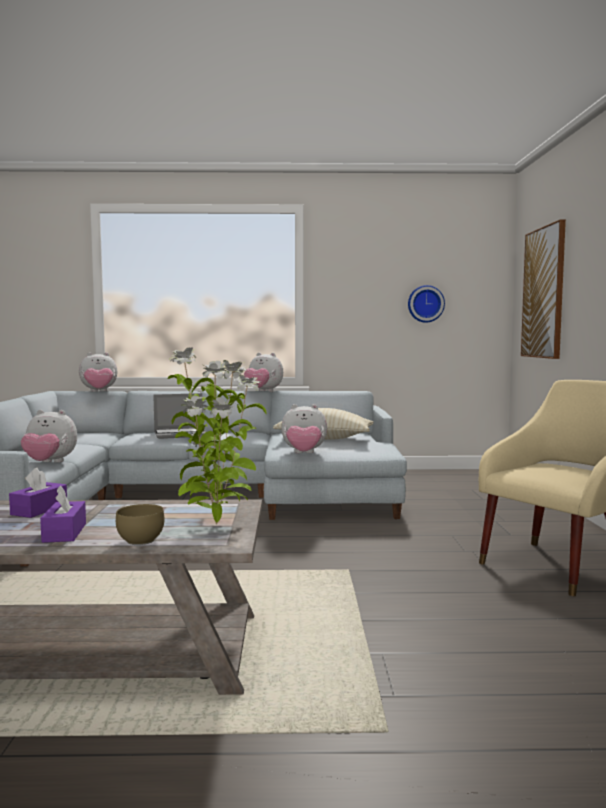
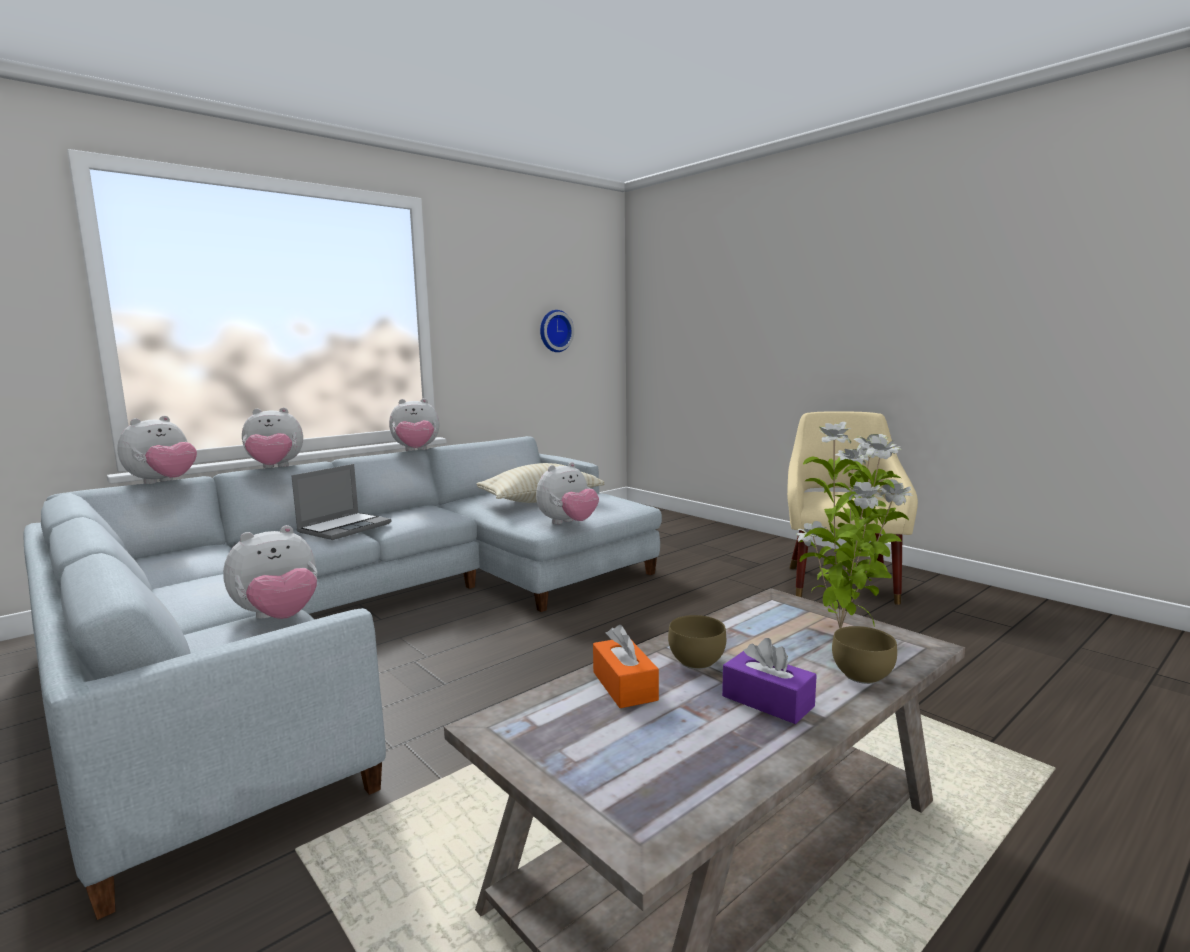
camera: 40 degrees left, 5 degrees up
purple tissue box [9,468,67,518] -> orange tissue box [593,625,659,708]
picture [521,219,566,359] -> none
none -> plush toy [242,407,303,468]
none -> brown bowl [668,615,726,669]

